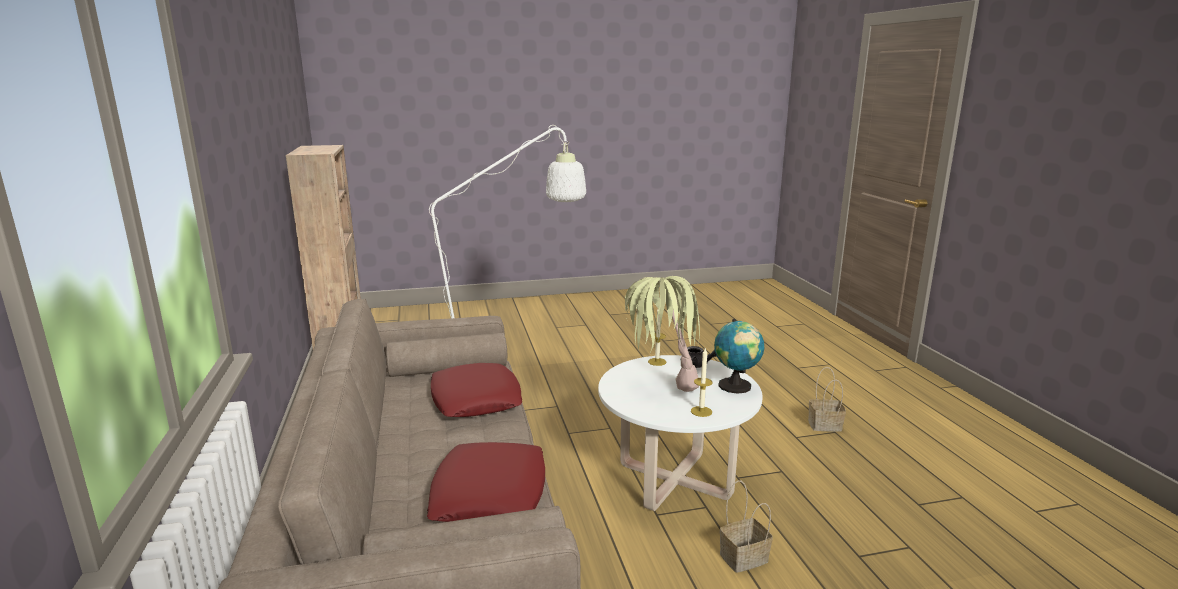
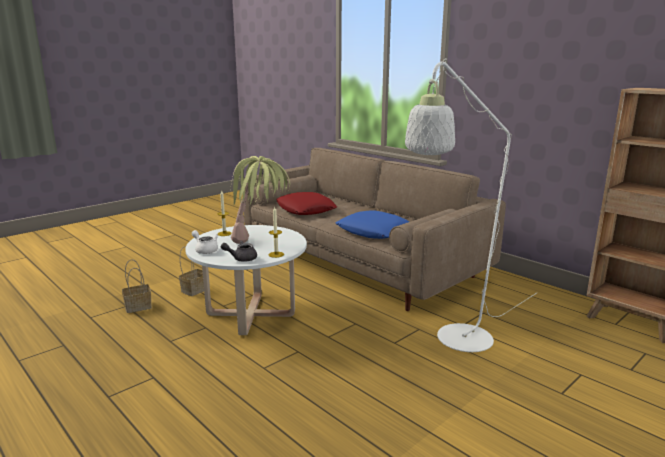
camera: 150 degrees right, 0 degrees up
red pillow [431,363,522,417] -> blue pillow [335,211,410,239]
globe [714,319,764,394] -> white teapot [192,230,218,254]
basket [808,367,846,432] -> basket moved to [122,259,152,313]

